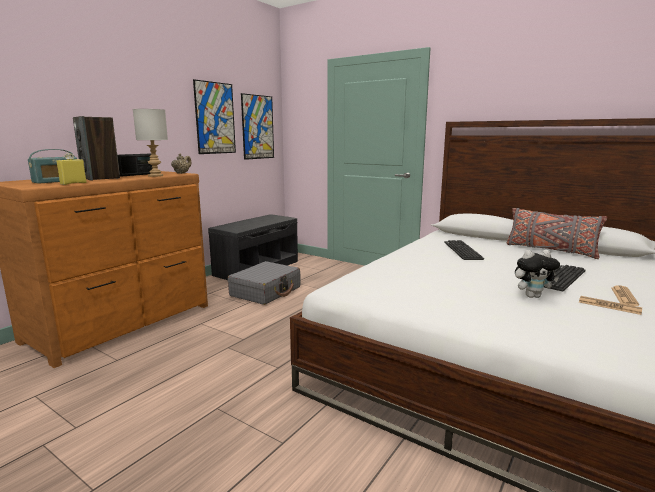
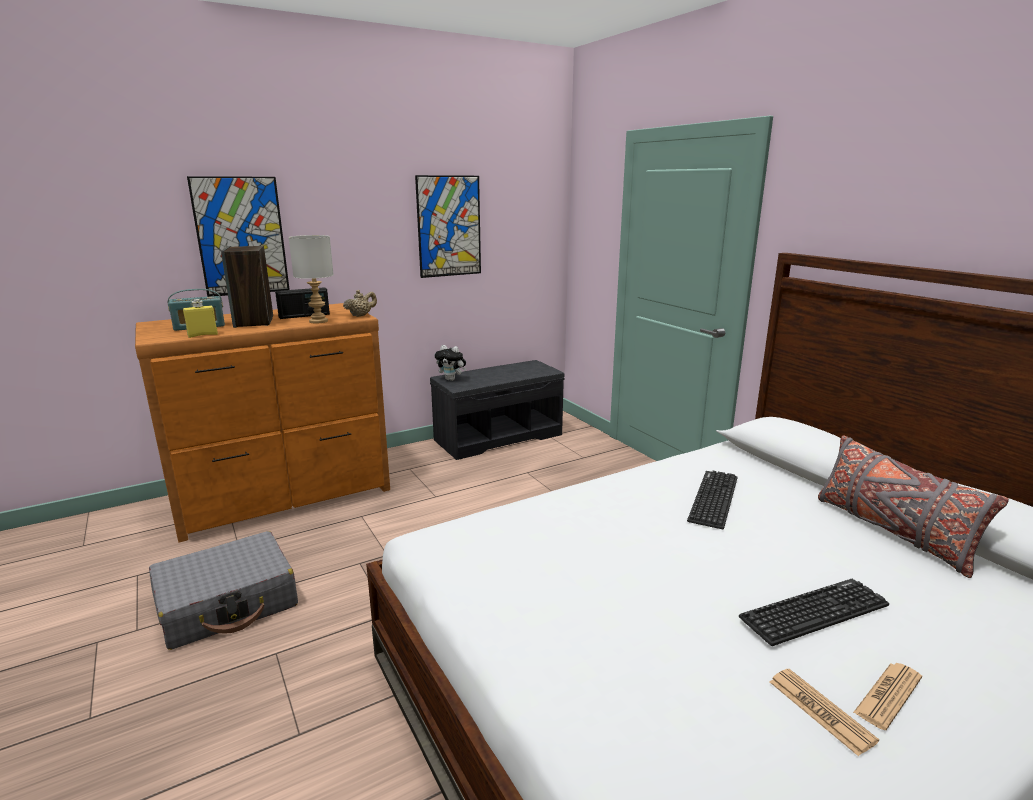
camera: 25 degrees right, 5 degrees up
grey suitcase [228,261,301,305] -> grey suitcase moved to [149,531,298,650]
picture [241,93,274,160] -> picture moved to [187,176,290,297]
plush toy [515,250,560,298] -> plush toy moved to [435,345,466,381]

